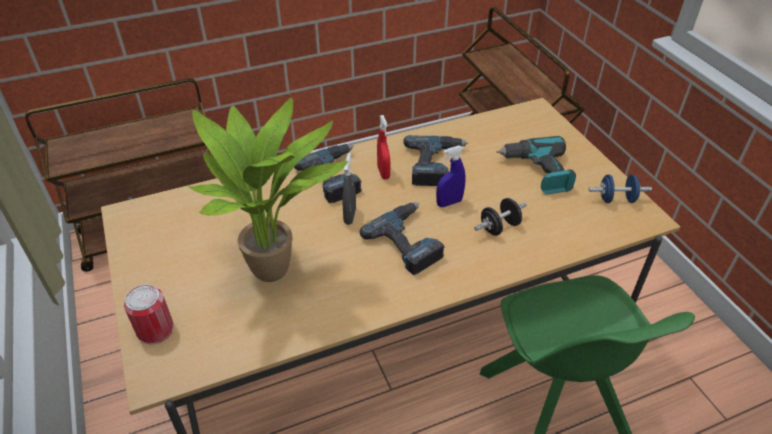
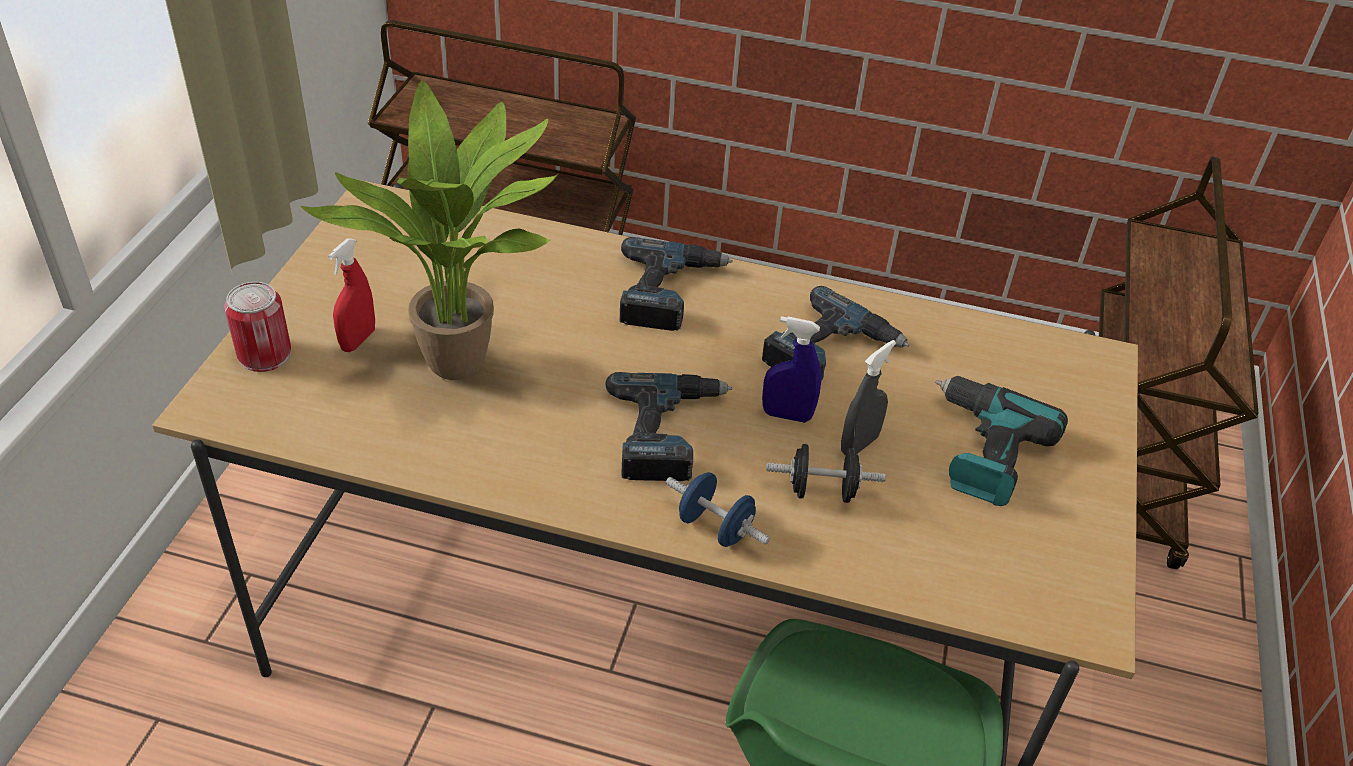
camera: 35 degrees right, 0 degrees up
grey spray bottle [343,153,356,225] -> grey spray bottle moved to [841,340,896,455]
red spray bottle [377,115,390,179] -> red spray bottle moved to [328,238,375,352]
blue dumbbell [589,174,652,203] -> blue dumbbell moved to [666,472,770,547]

